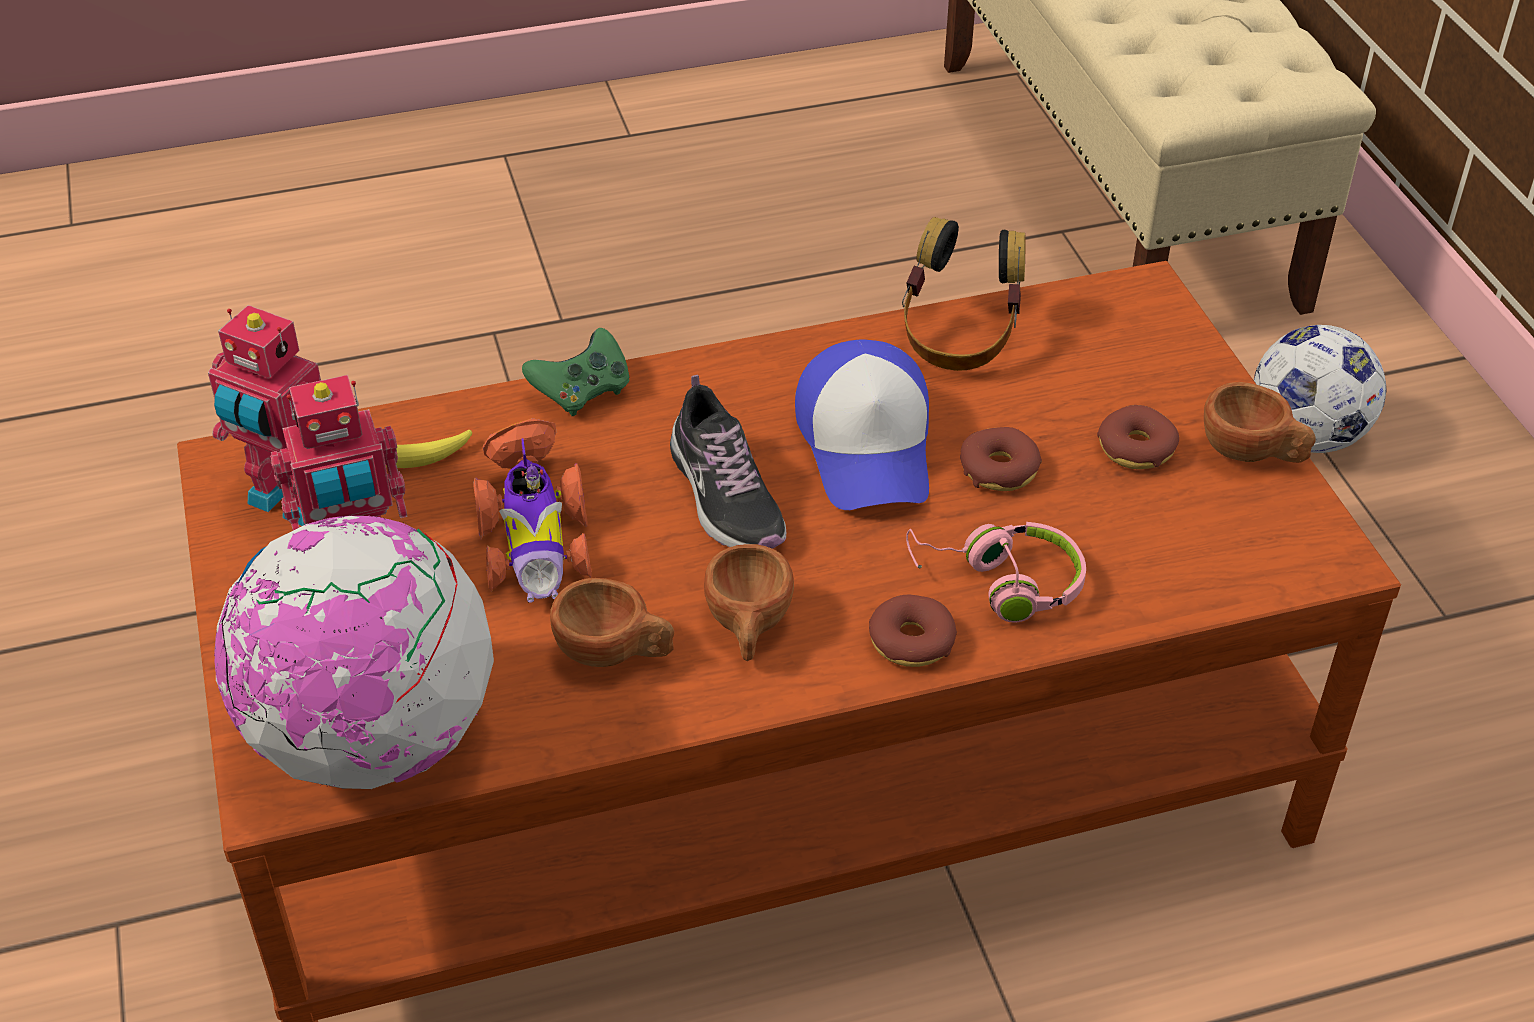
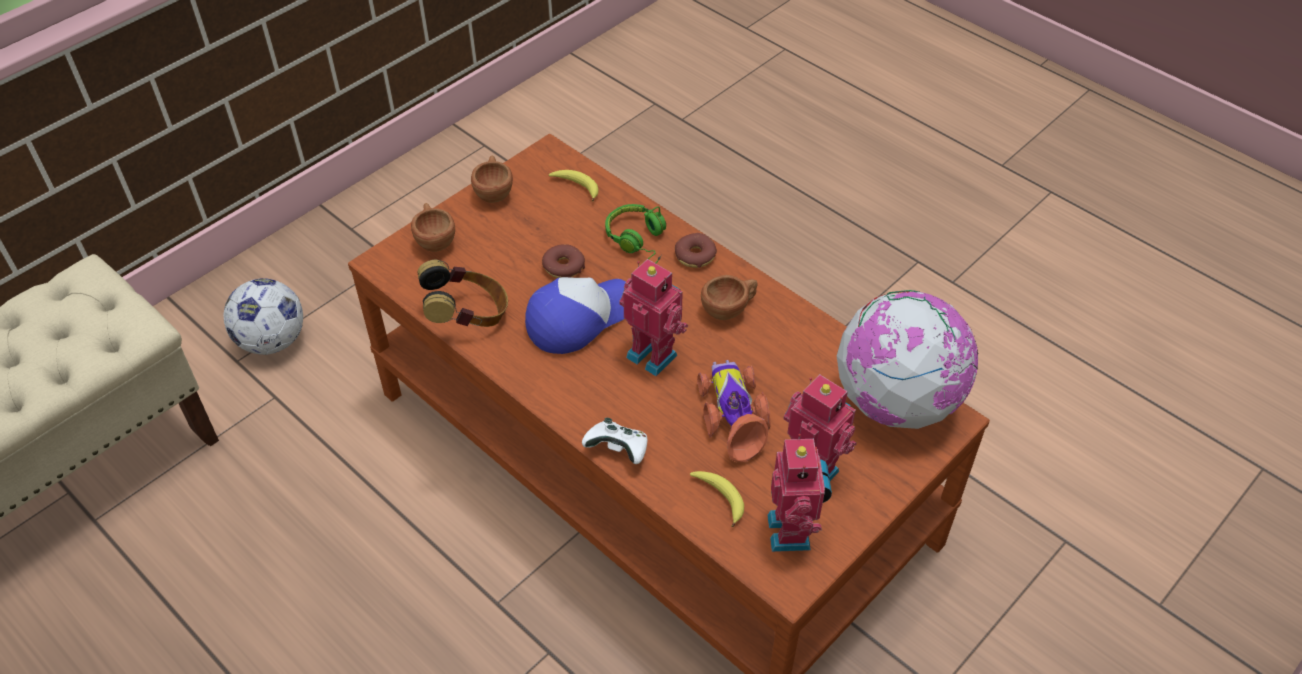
camera: 120 degrees left, 5 degrees up
toy car [474,418,592,603] -> toy car turned 60 degrees counterclockwise [697,360,771,463]
green game controller [522,328,630,416] -> white game controller [582,418,647,464]
brown cup [550,578,674,667] -> brown cup moved to [411,203,455,252]
shoe [670,375,786,549] -> toy robot [619,259,688,376]
pink headphones [906,522,1086,623] -> green headphones [605,204,666,263]
donut [1097,405,1179,469] -> none
none -> banana [549,170,599,202]

